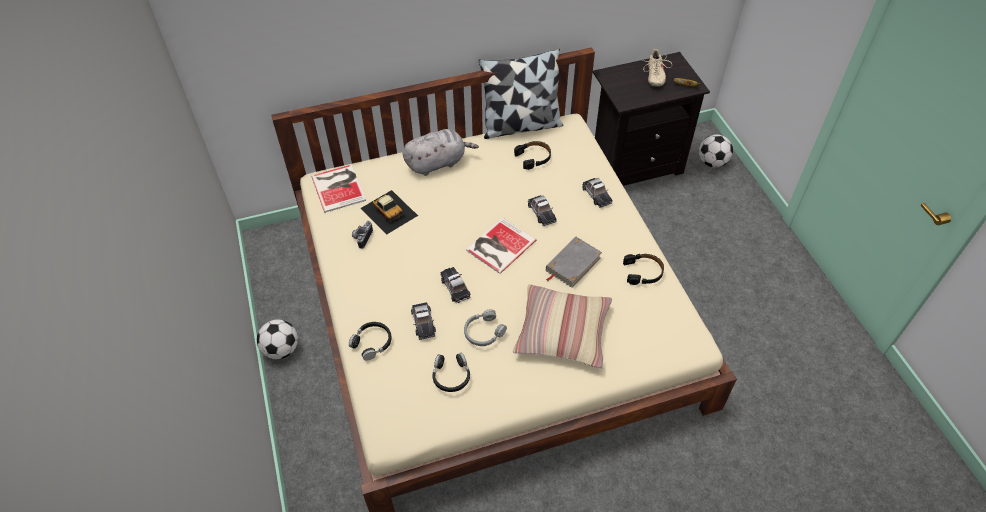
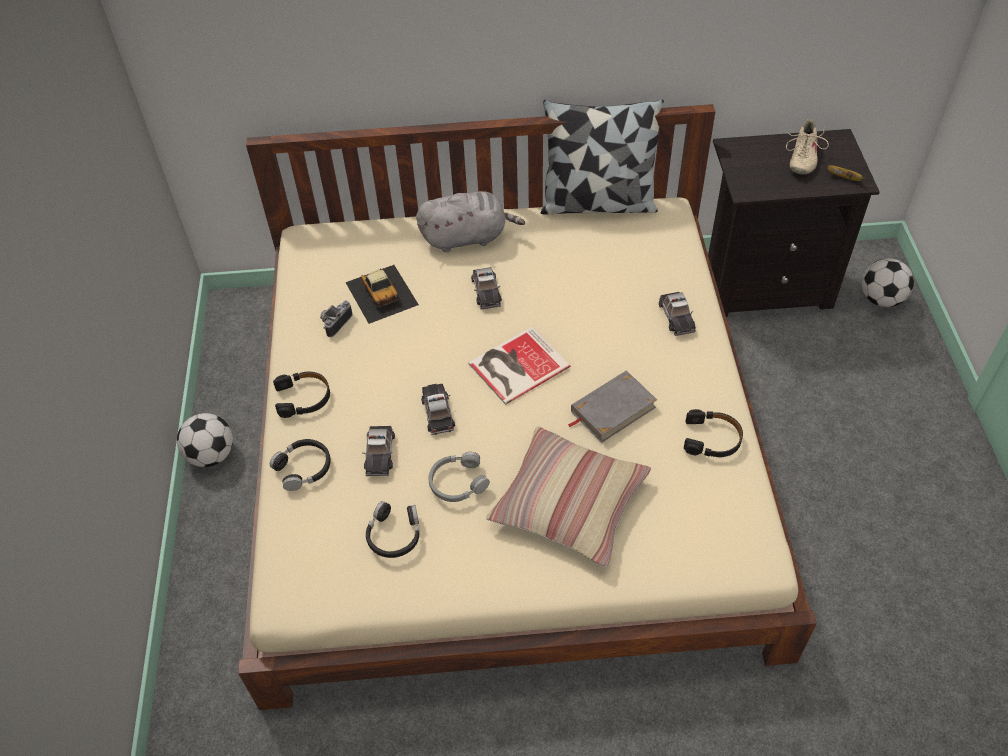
camera: 15 degrees right, 0 degrees up
book [311,165,366,213] -> none
black headphones [514,141,551,170] -> black headphones moved to [273,372,330,418]
toy car [528,195,556,226] -> toy car moved to [471,267,502,310]

